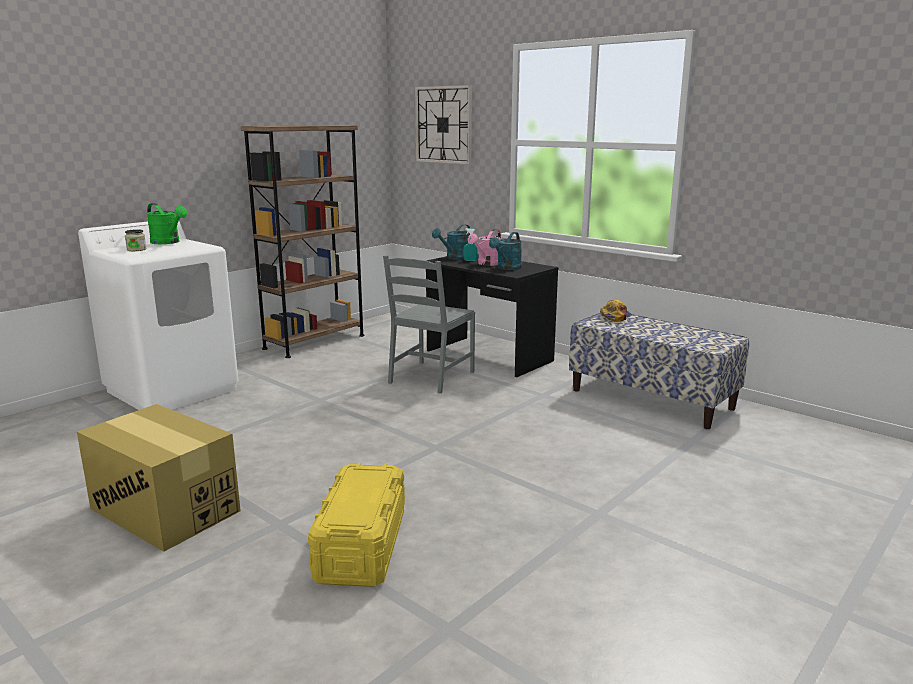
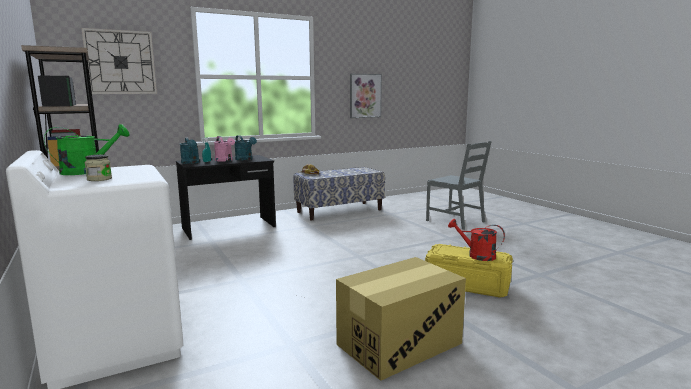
camera: 70 degrees left, 5 degrees down
grey chair [383,255,475,394] -> grey chair moved to [426,141,492,230]
none -> picture [350,74,382,118]
none -> red watering can [448,219,505,261]

